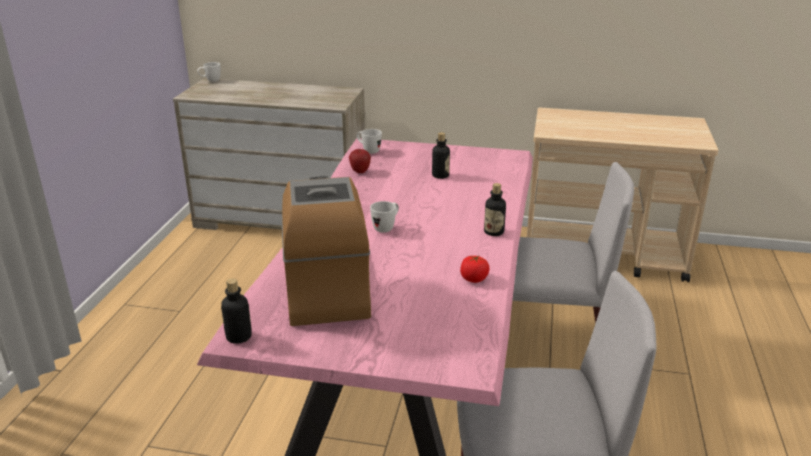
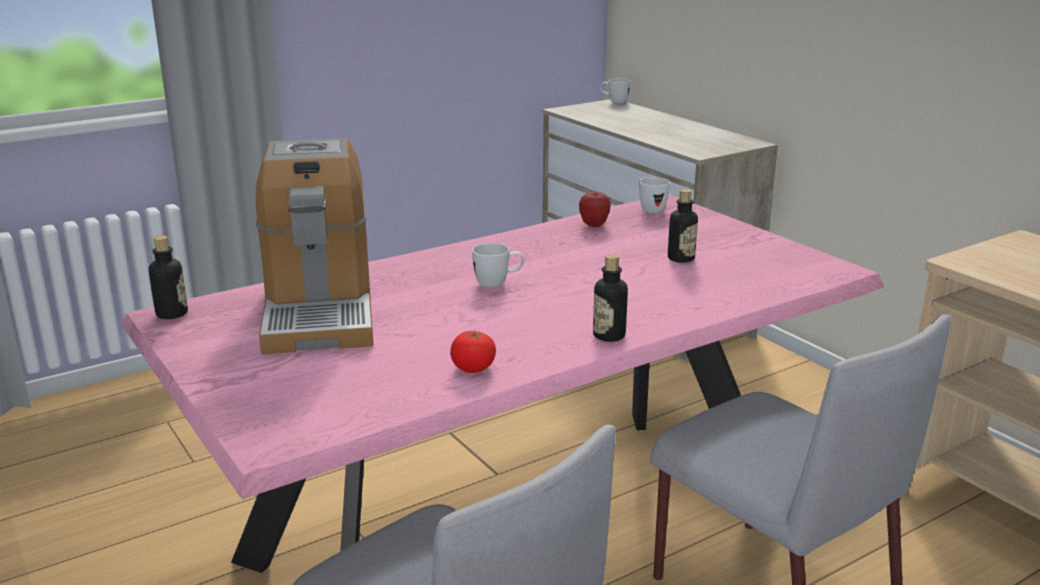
camera: 45 degrees right, 5 degrees down
coffee machine [282,176,371,326] -> coffee machine turned 135 degrees clockwise [256,138,374,354]

